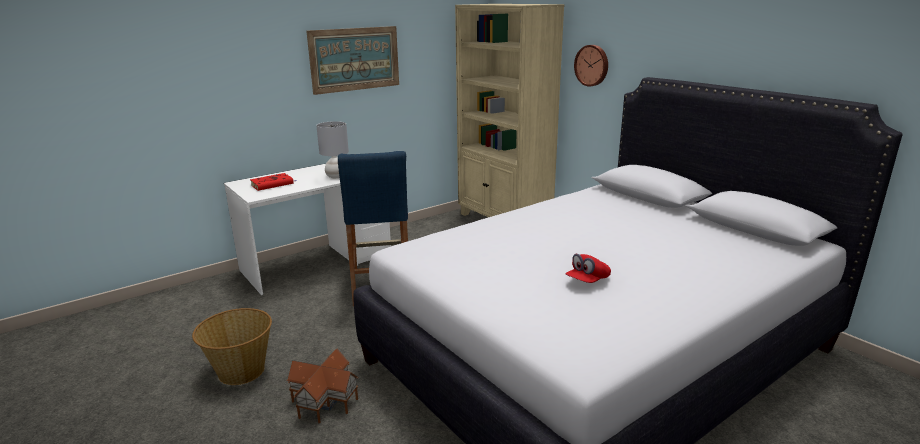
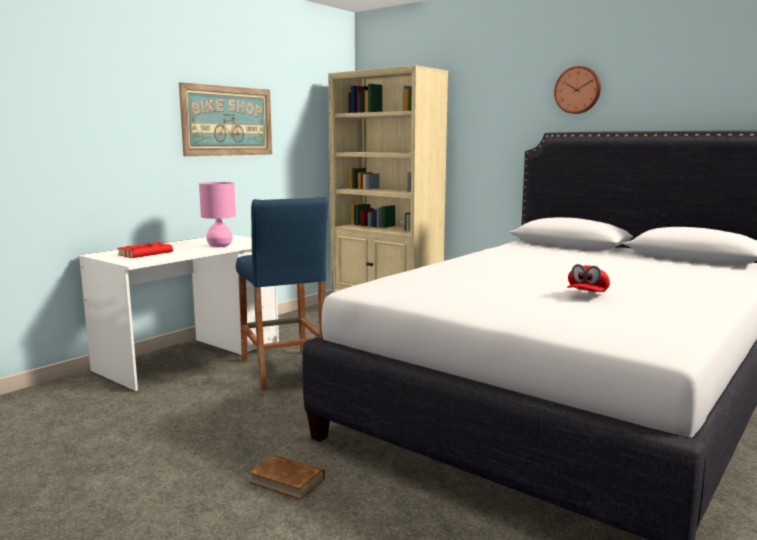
camera: 15 degrees left, 10 degrees down
basket [192,308,272,385] -> none
toy house [287,349,358,423] -> brown book [249,455,325,500]
grey table lamp [316,121,349,178] -> pink table lamp [199,182,236,247]
wall clock [574,45,608,86] -> wall clock moved to [554,66,601,114]

